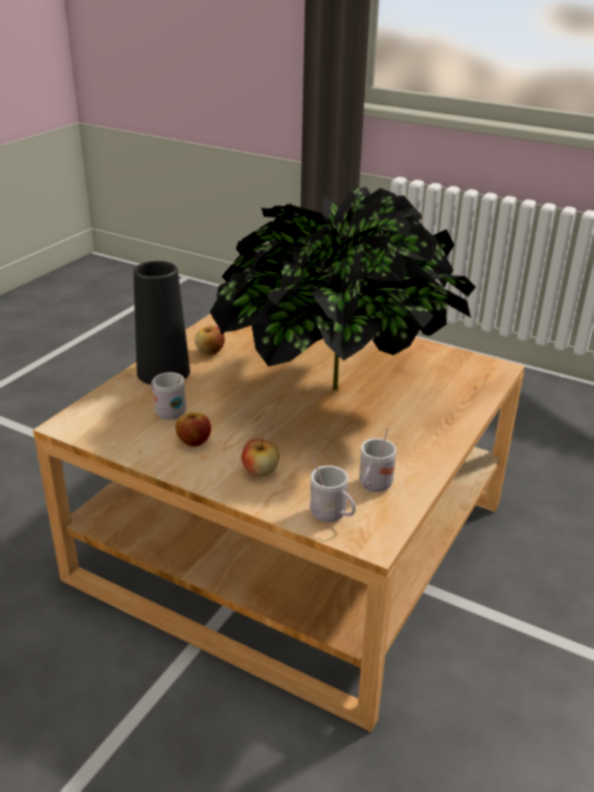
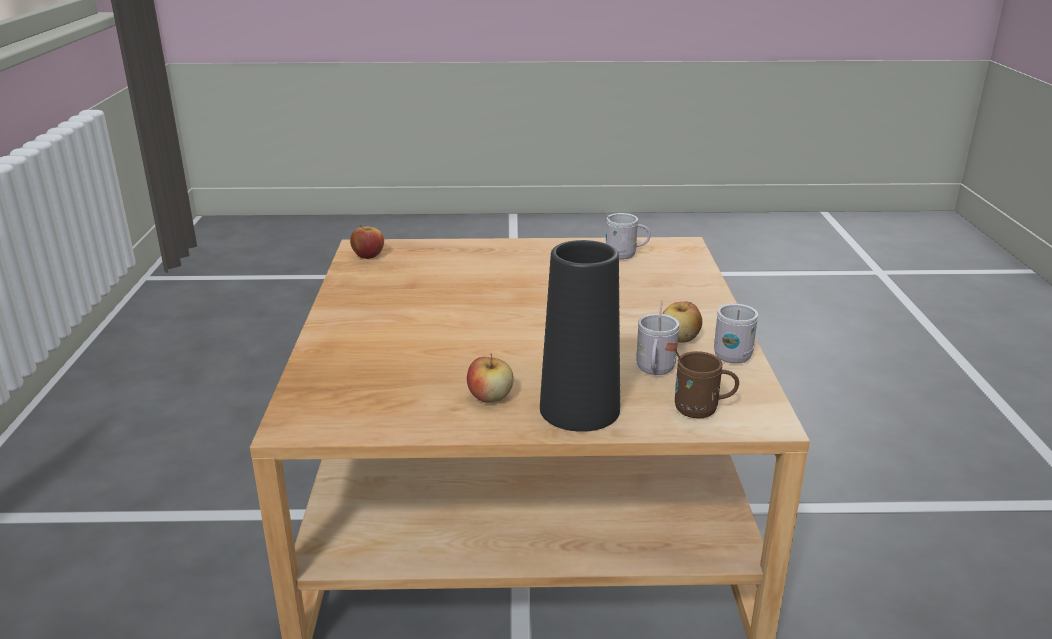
camera: 120 degrees left, 5 degrees down
potted plant [210,187,476,390] -> none
apple [242,438,279,476] -> apple moved to [350,225,384,259]
white mug [310,457,356,522] -> white mug moved to [714,304,758,363]
none -> brown mug [674,349,739,418]

